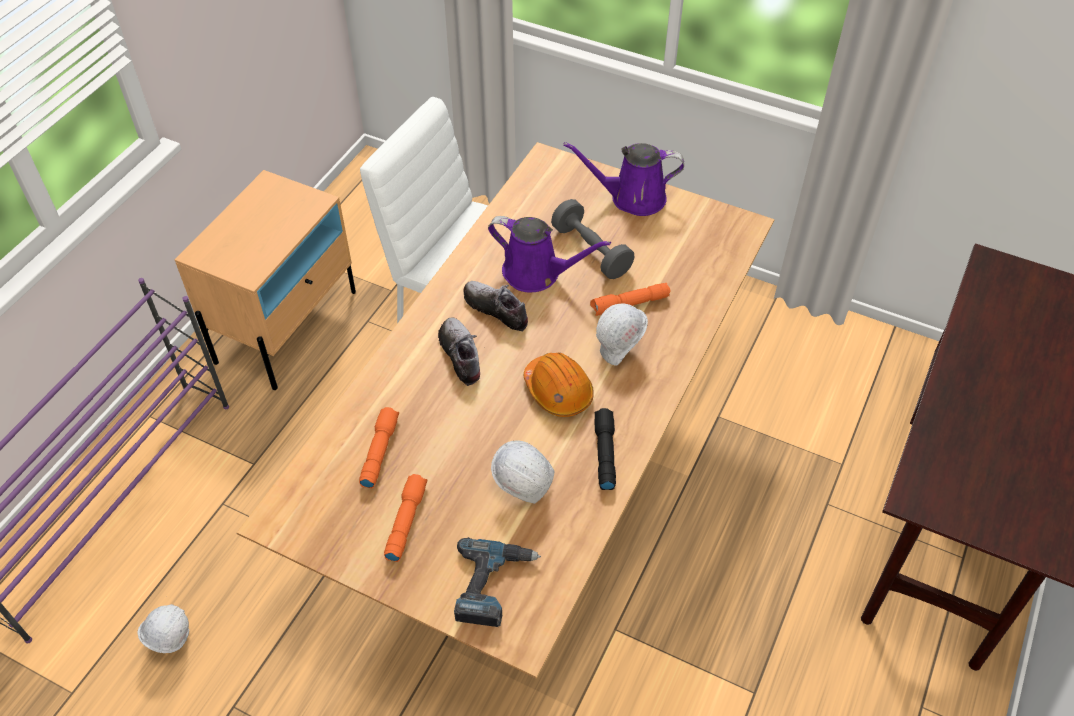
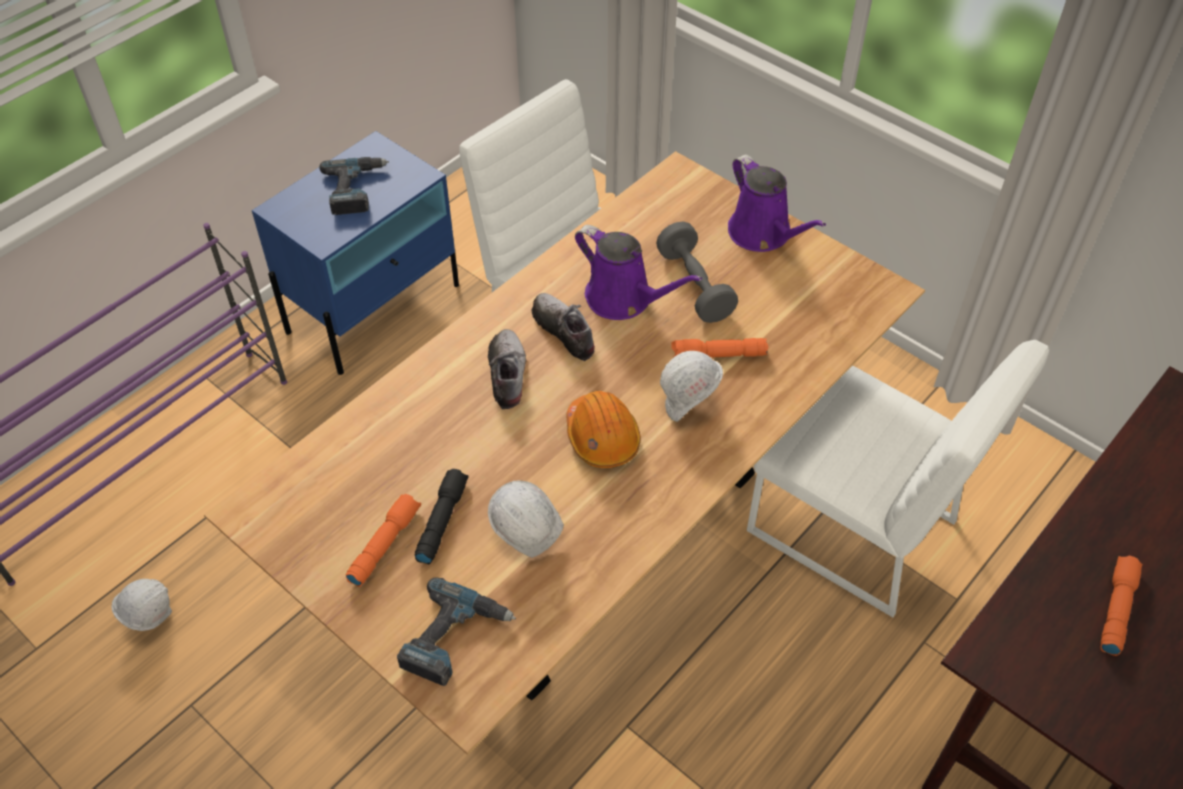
camera: 15 degrees right, 0 degrees up
beige nightstand [175,170,356,390] -> blue nightstand [252,131,459,375]
orange flashlight [359,407,399,488] -> orange flashlight moved to [1100,556,1142,656]
purple watering can [563,142,684,216] -> purple watering can turned 135 degrees counterclockwise [728,155,826,252]
black flashlight [594,408,616,490] -> black flashlight moved to [415,469,468,564]
none -> power drill [319,157,389,215]
none -> white chair [747,340,1049,617]

